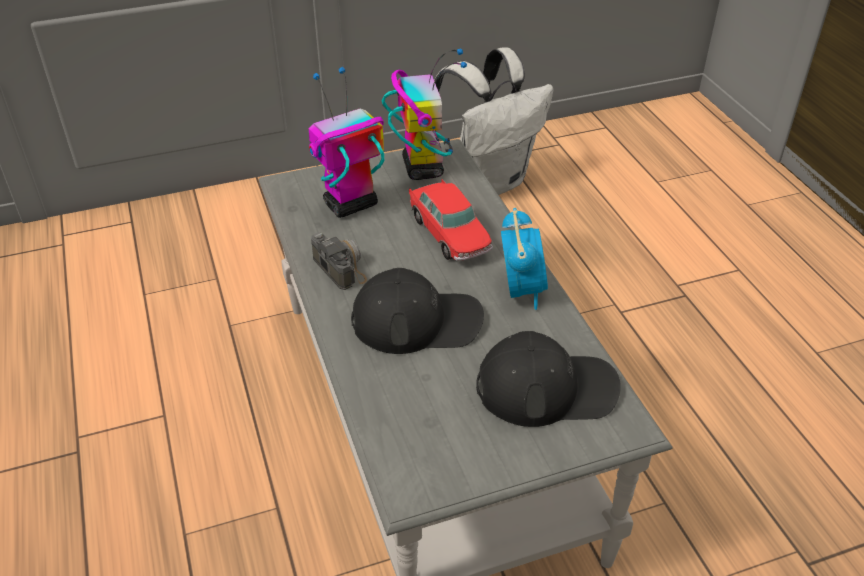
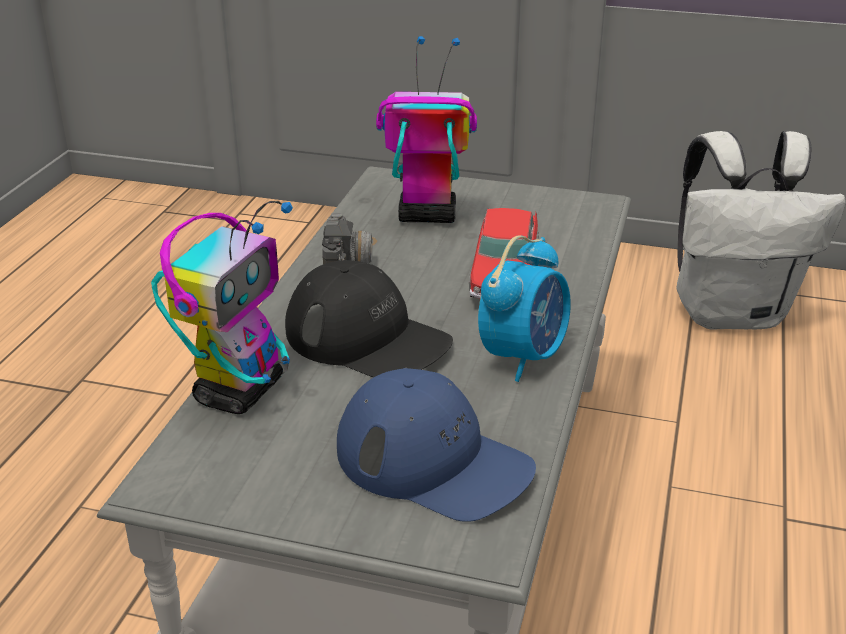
camera: 35 degrees right, 10 degrees down
toy robot [381,48,467,180] -> toy robot moved to [151,201,293,414]
black cap [476,331,621,427] -> blue cap [337,368,536,522]

